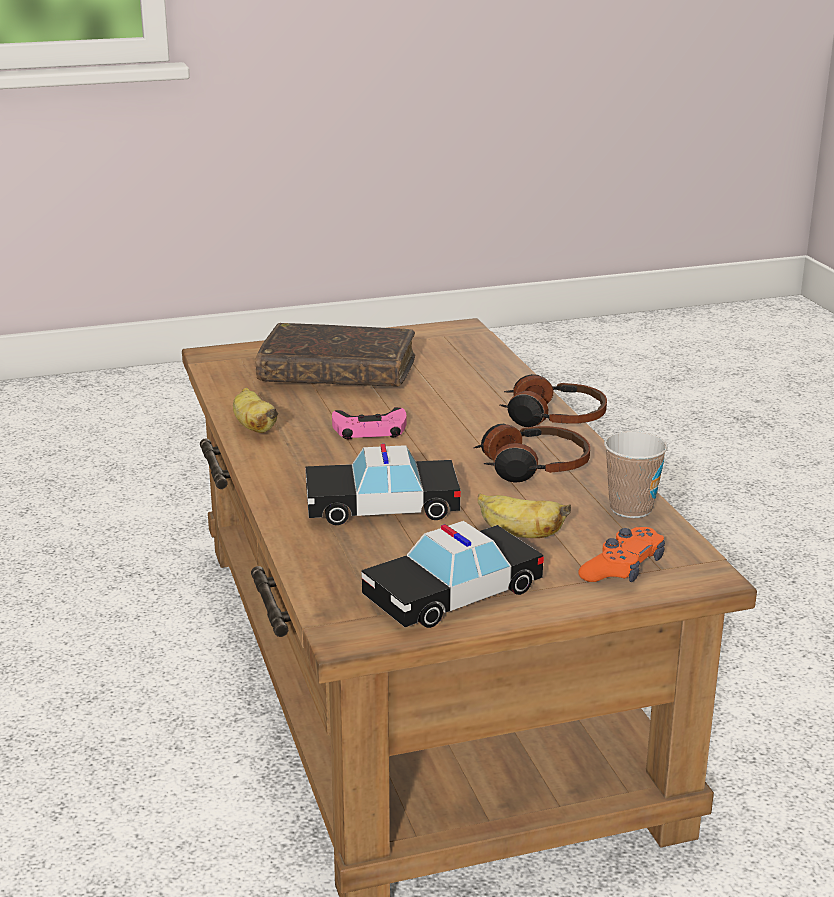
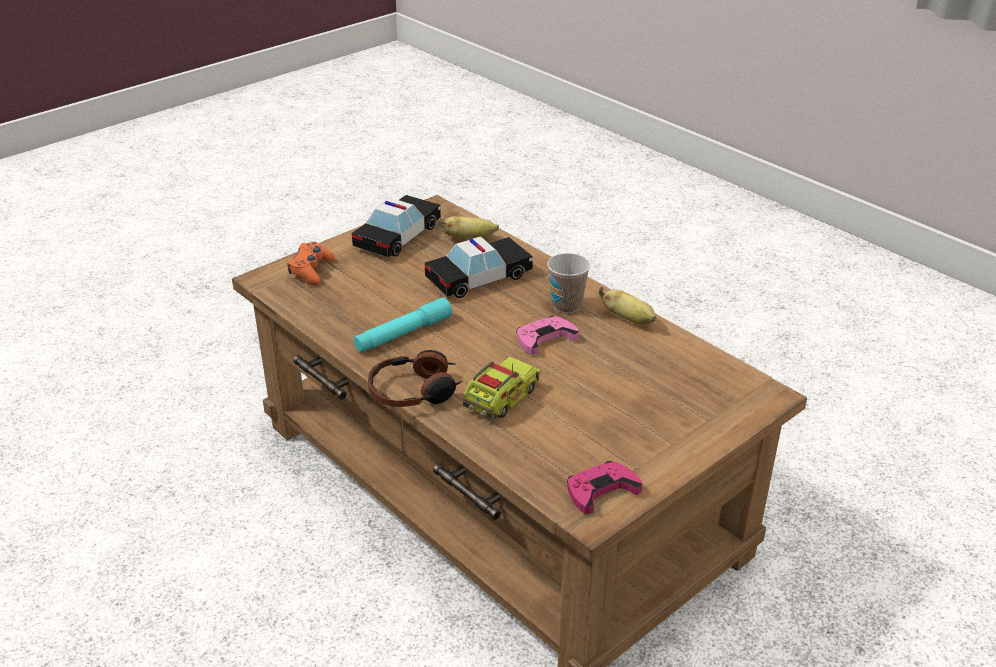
camera: 155 degrees right, 10 degrees up
brown book [255,323,415,387] -> none
headphones [473,424,590,483] -> turquoise flashlight [354,297,452,352]
banana [478,493,571,538] -> banana moved to [438,216,499,239]
cup [604,431,668,518] -> cup moved to [547,253,590,313]
none -> toy truck [462,356,541,419]
none -> pink game controller [567,461,642,514]

